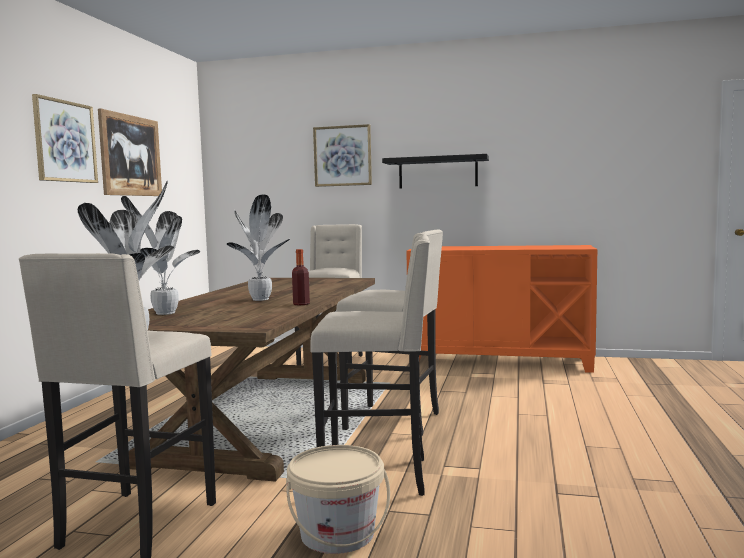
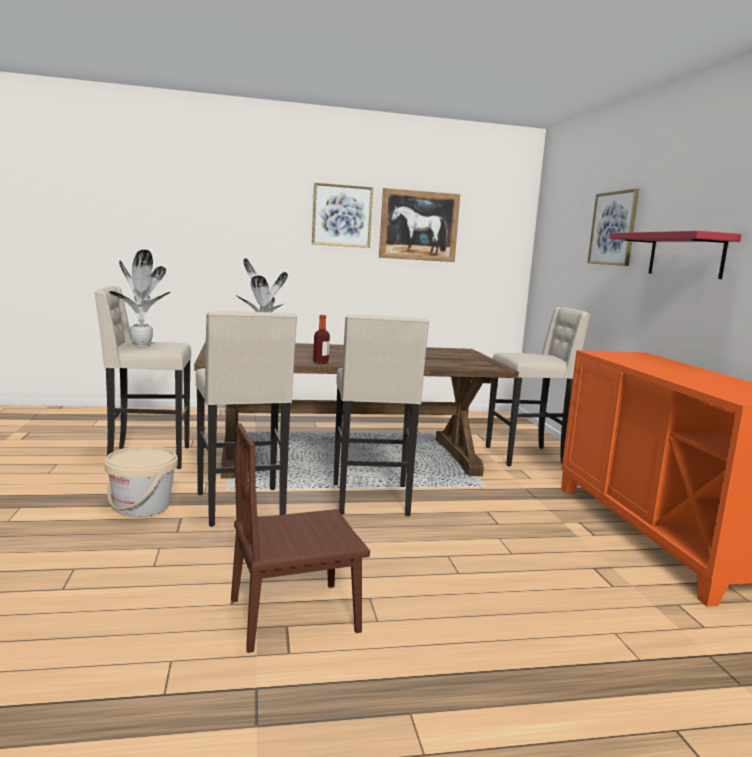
camera: 65 degrees right, 5 degrees up
potted plant [227,194,290,301] -> none
black shelf [382,154,489,189] -> red shelf [609,231,742,279]
none -> brown chair [231,423,370,653]

